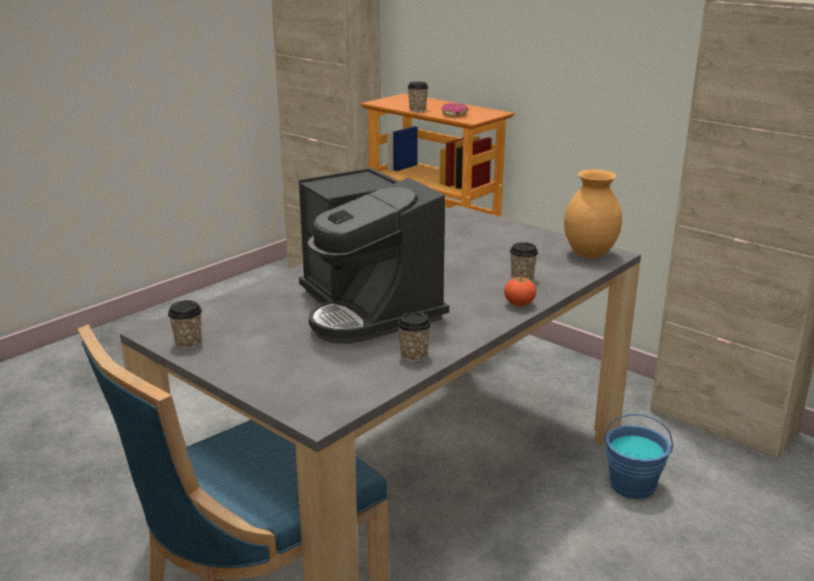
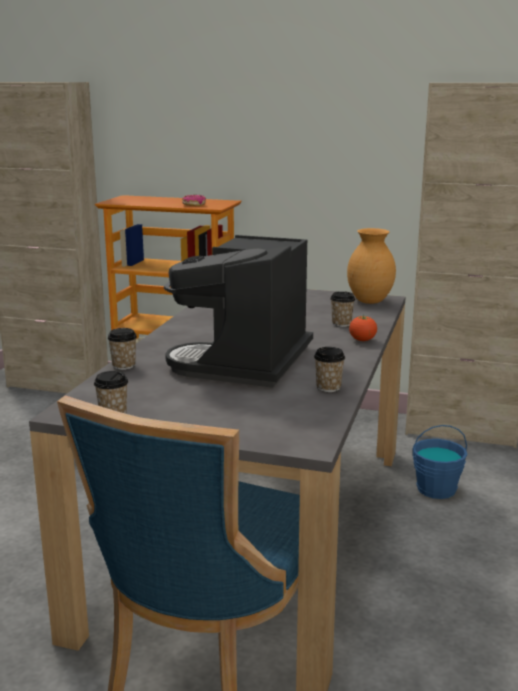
camera: 25 degrees left, 5 degrees down
coffee machine [299,168,449,344] -> coffee machine turned 75 degrees clockwise [164,235,313,388]
cup [408,81,428,112] -> cup moved to [108,328,137,370]

